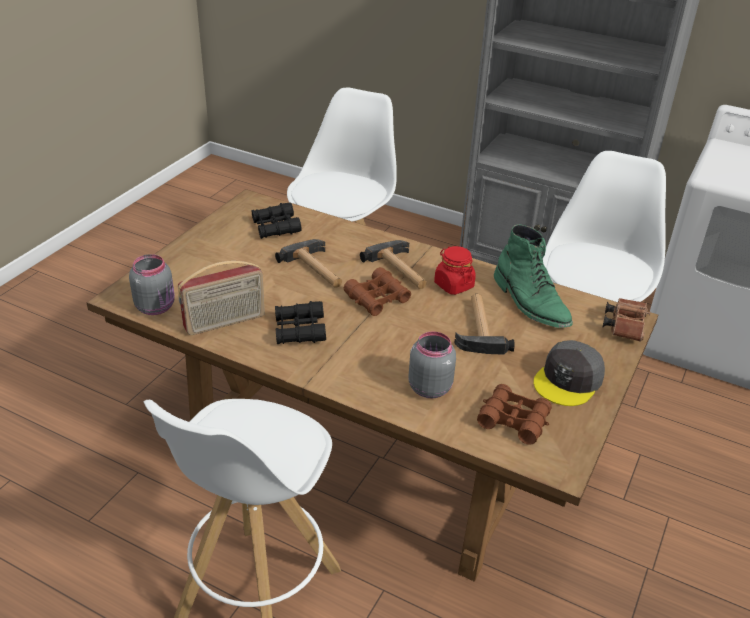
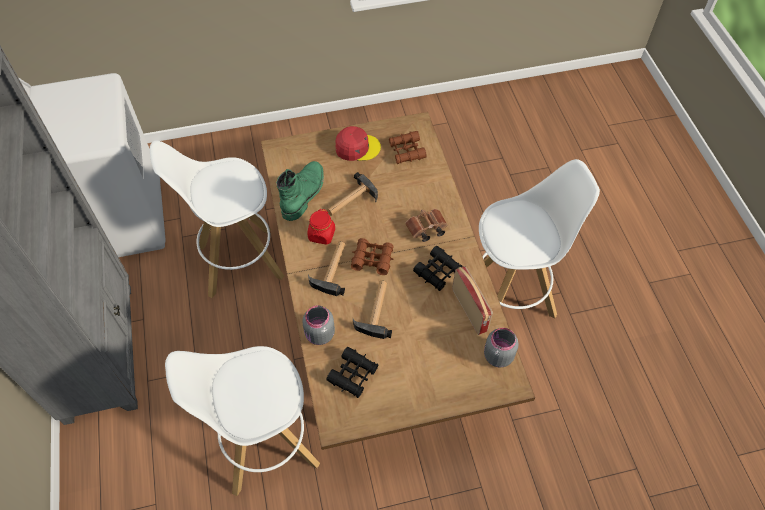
camera: 130 degrees left, 20 degrees up
radio [178,261,265,335] -> radio turned 45 degrees clockwise [452,266,493,335]
grey jar [408,331,456,398] -> grey jar moved to [302,305,335,345]
grey cap [534,340,605,406] -> red cap [335,126,381,161]
brown binoculars [602,298,650,342] -> brown binoculars moved to [405,209,447,242]

